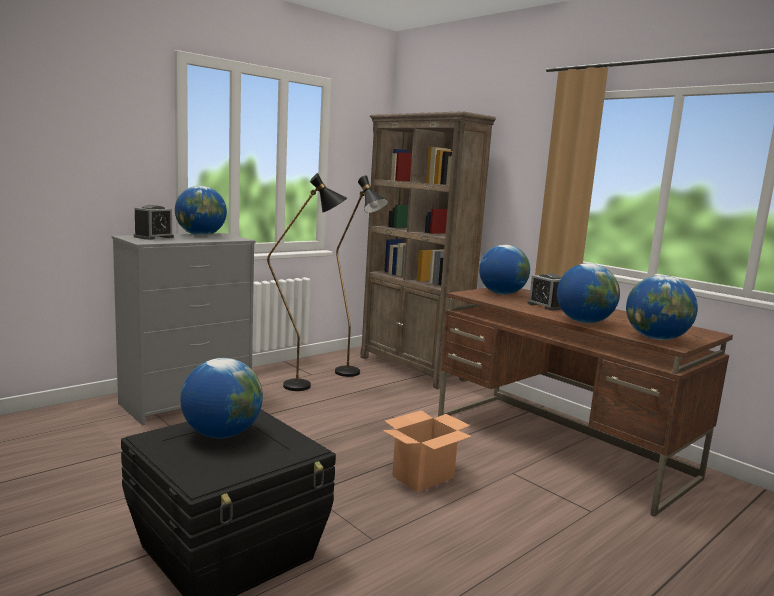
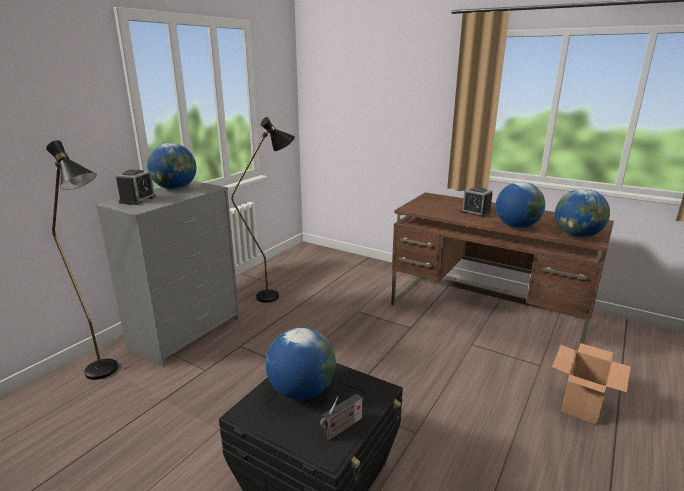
camera: 15 degrees left, 10 degrees up
black floor lamp [335,176,389,377] -> black floor lamp moved to [46,140,118,380]
brown bookcase [360,111,496,389] -> none
cardboard box [382,410,472,493] -> cardboard box moved to [552,343,631,425]
globe [479,245,530,295] -> none
none -> radio [320,394,363,440]

